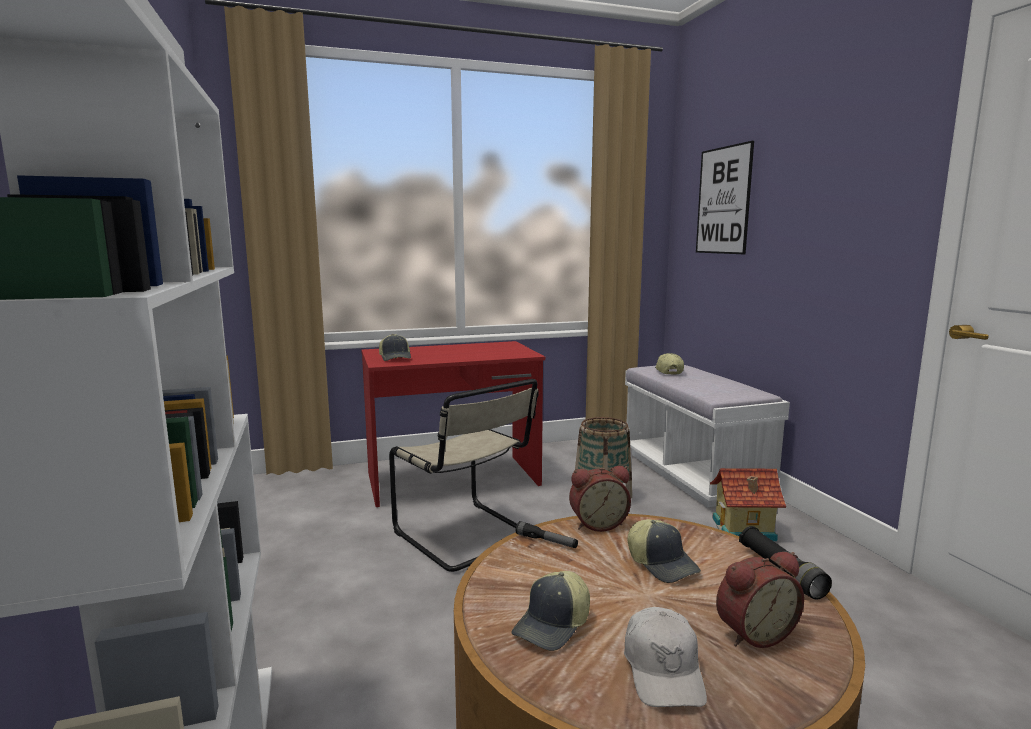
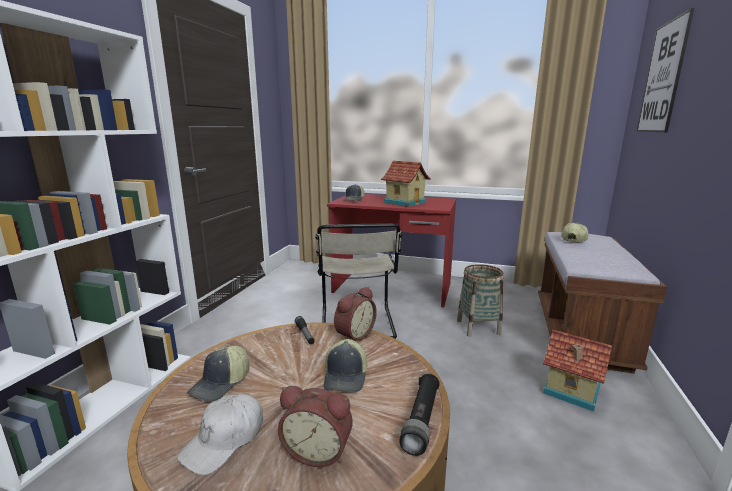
camera: 35 degrees right, 5 degrees up
cap [511,571,590,651] -> cap turned 45 degrees counterclockwise [187,346,250,402]
alarm clock [569,466,631,532] -> alarm clock turned 75 degrees counterclockwise [334,287,377,341]
white bench [625,365,790,508] -> brown bench [538,232,667,374]
none -> toy house [381,161,431,207]

